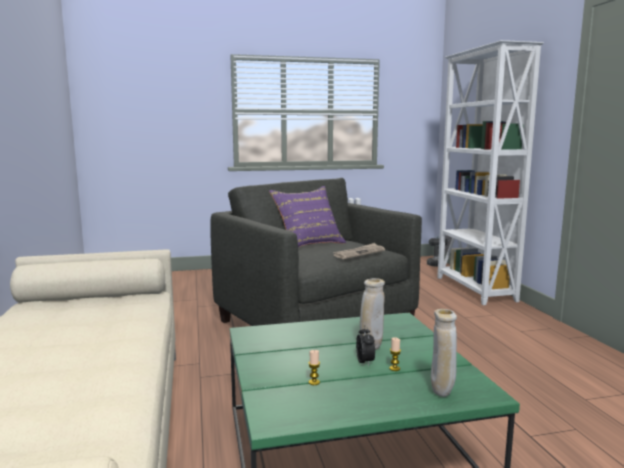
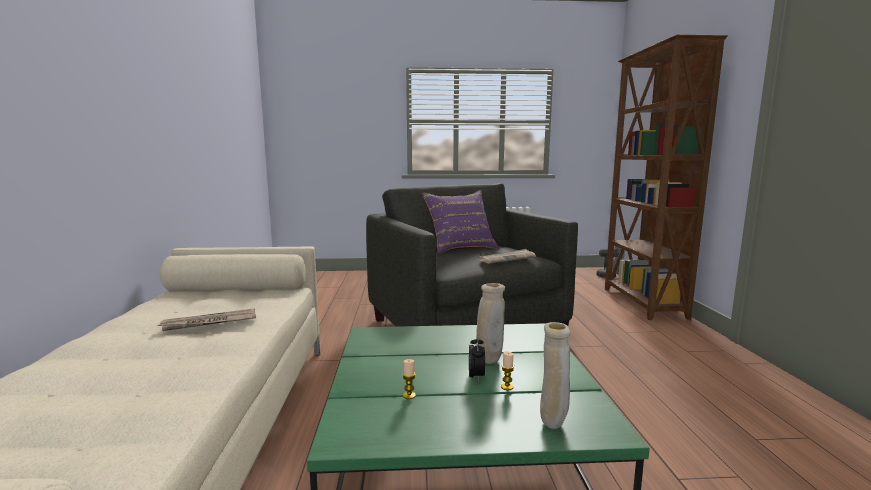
camera: 10 degrees right, 0 degrees up
white bookcase [437,40,544,305] -> brown bookcase [605,35,728,320]
none -> newspaper [157,308,256,331]

